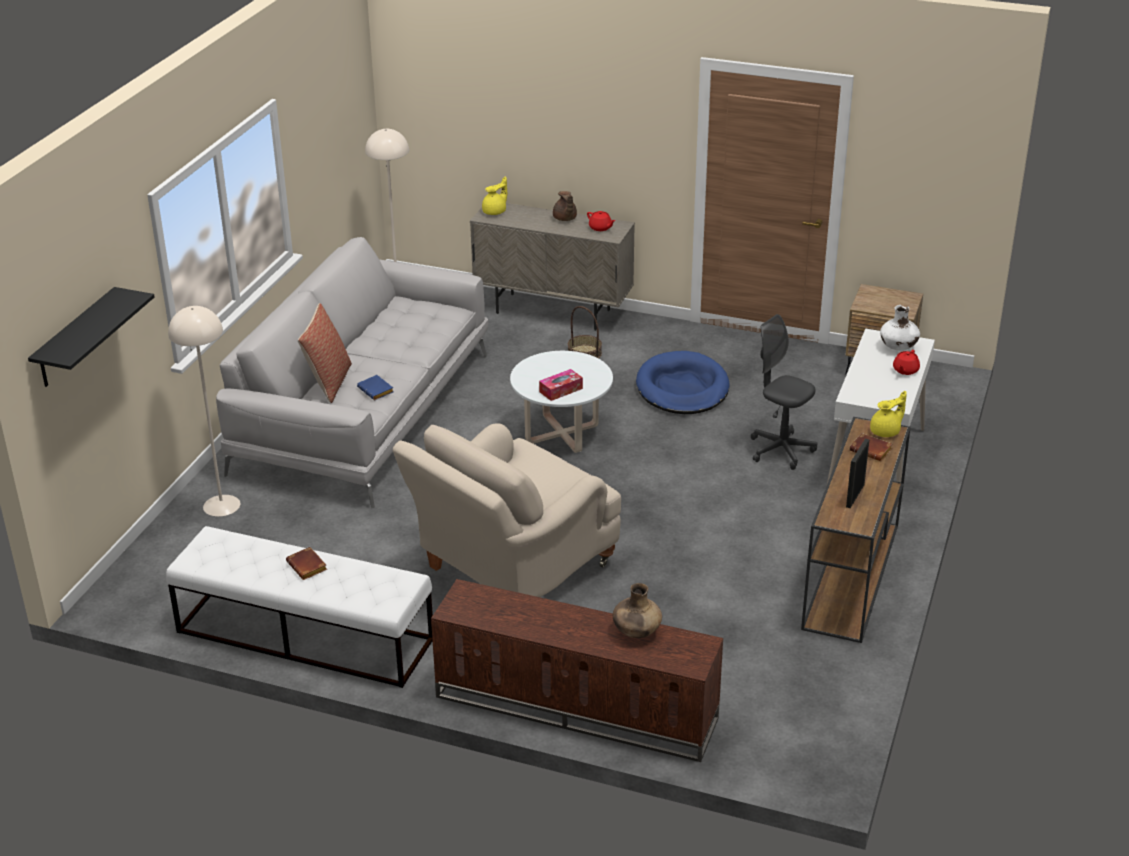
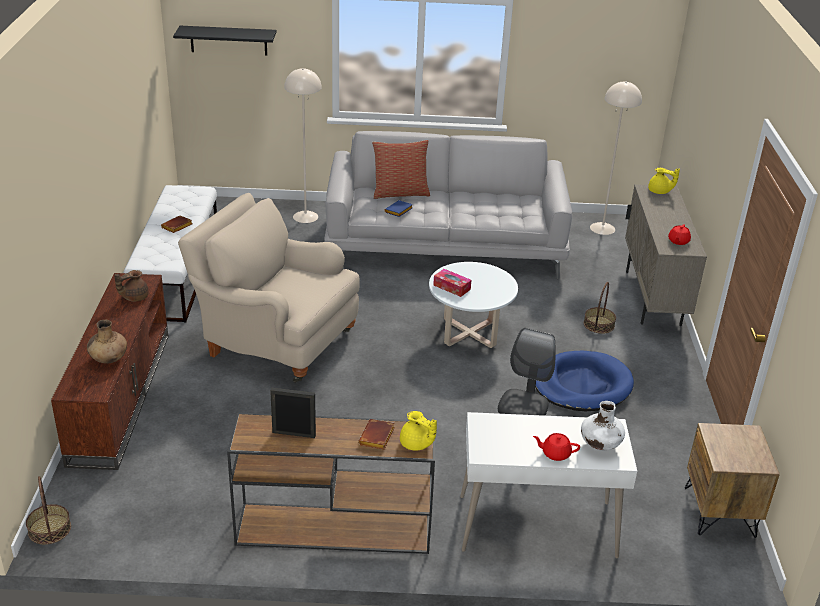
camera: 70 degrees right, 0 degrees up
brown teapot [553,191,577,221] -> brown teapot moved to [114,270,149,302]
none -> basket [26,476,71,544]

